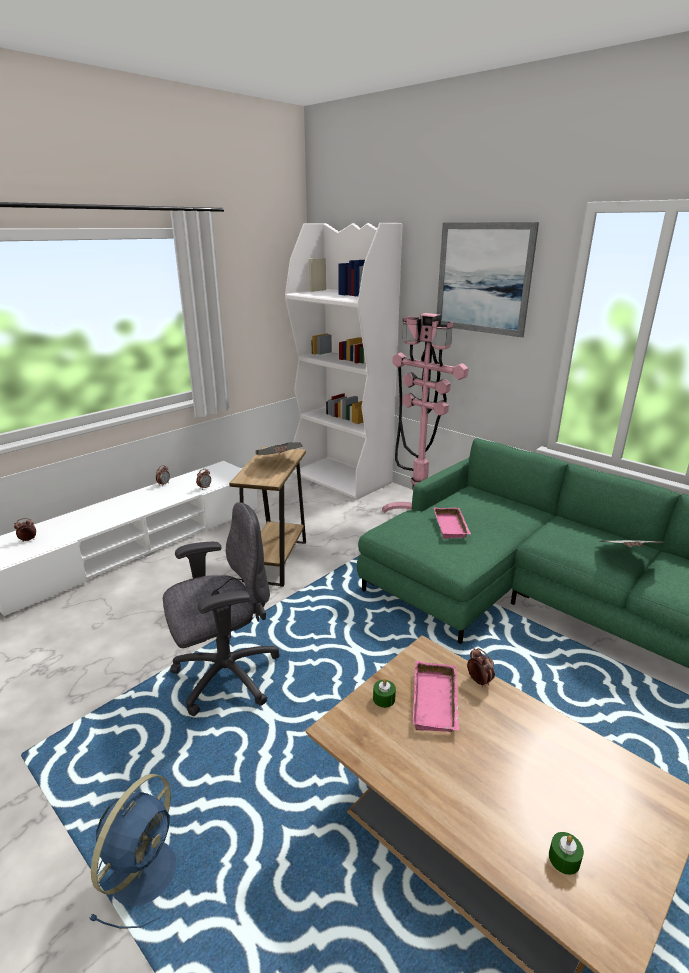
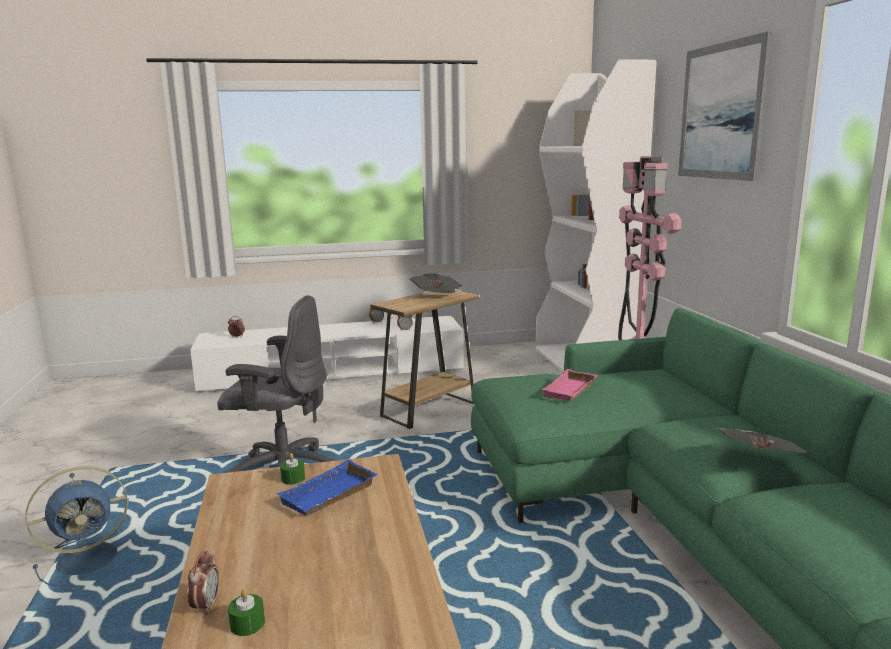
camera: 35 degrees right, 10 degrees down
pink tray [413,661,459,732] -> blue tray [277,459,377,515]
alarm clock [467,648,495,687] -> alarm clock moved to [187,551,219,615]

